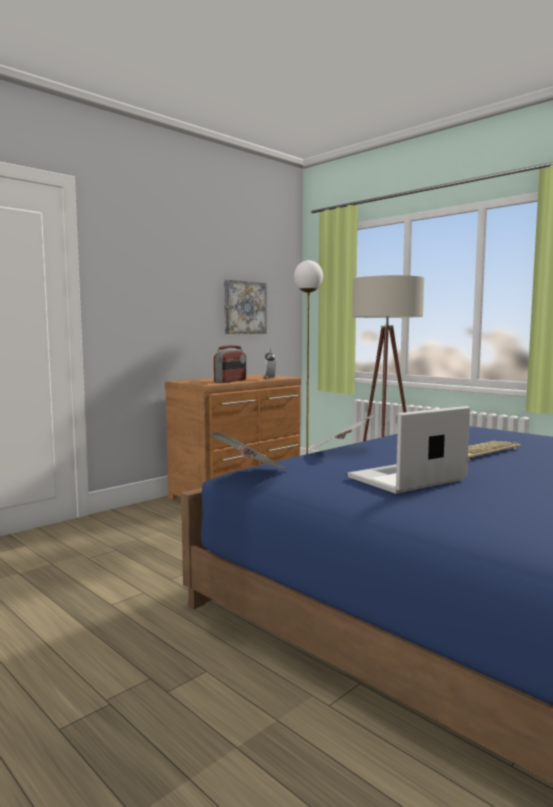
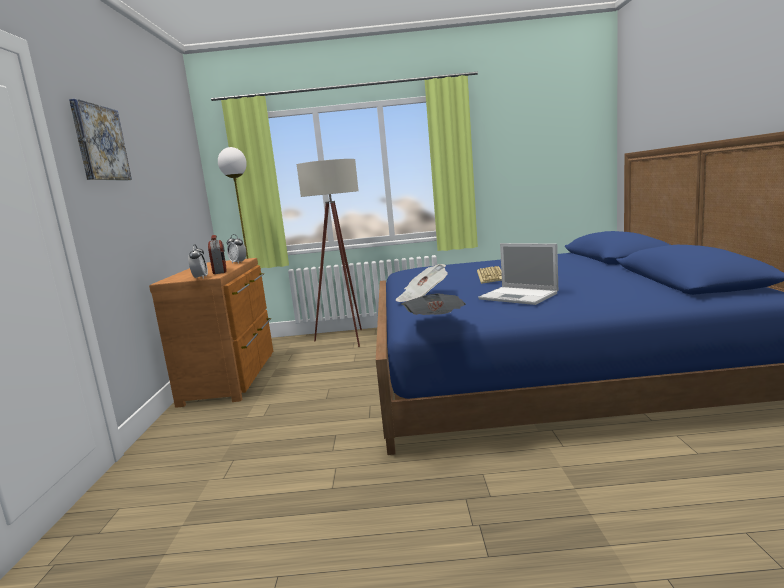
camera: 45 degrees left, 5 degrees up
picture [224,280,267,334] -> picture moved to [69,99,132,181]
laptop [348,406,470,494] -> laptop turned 60 degrees counterclockwise [478,243,558,305]
none -> alarm clock [188,244,208,279]

